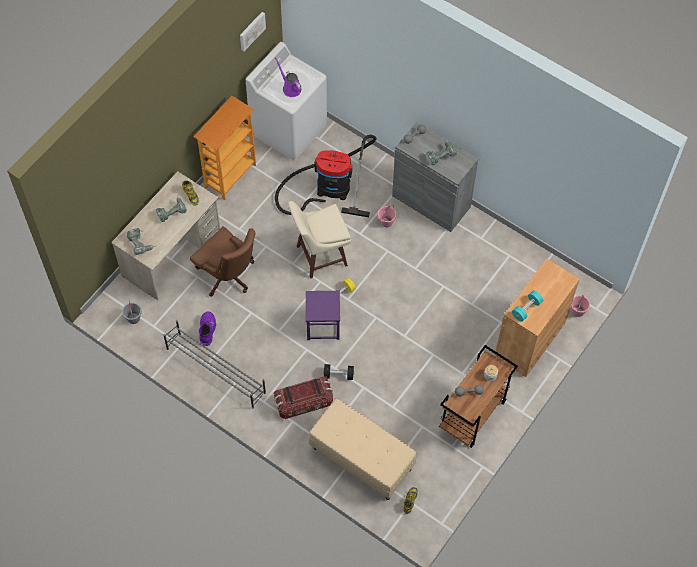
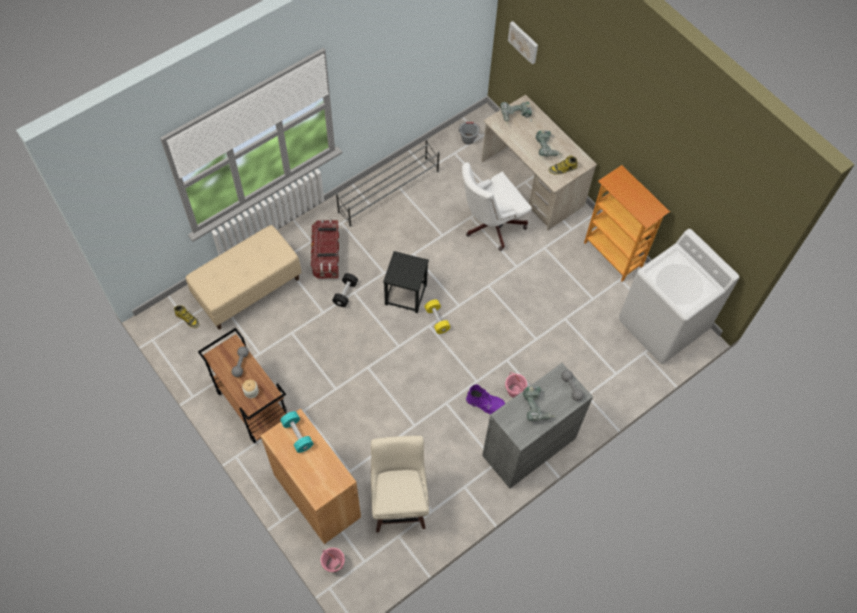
camera: 105 degrees right, 0 degrees up
brown office chair [190,226,256,297] -> white office chair [462,162,532,251]
purple boot [199,312,216,346] -> purple boot moved to [466,384,505,415]
picture [240,12,266,51] -> picture moved to [508,21,538,65]
purple watering can [275,58,302,97] -> none
vacuum cleaner [275,134,376,217] -> none
beige stool [288,201,351,279] -> beige stool moved to [371,436,429,532]
purple stool [306,291,340,340] -> black stool [383,251,429,313]

